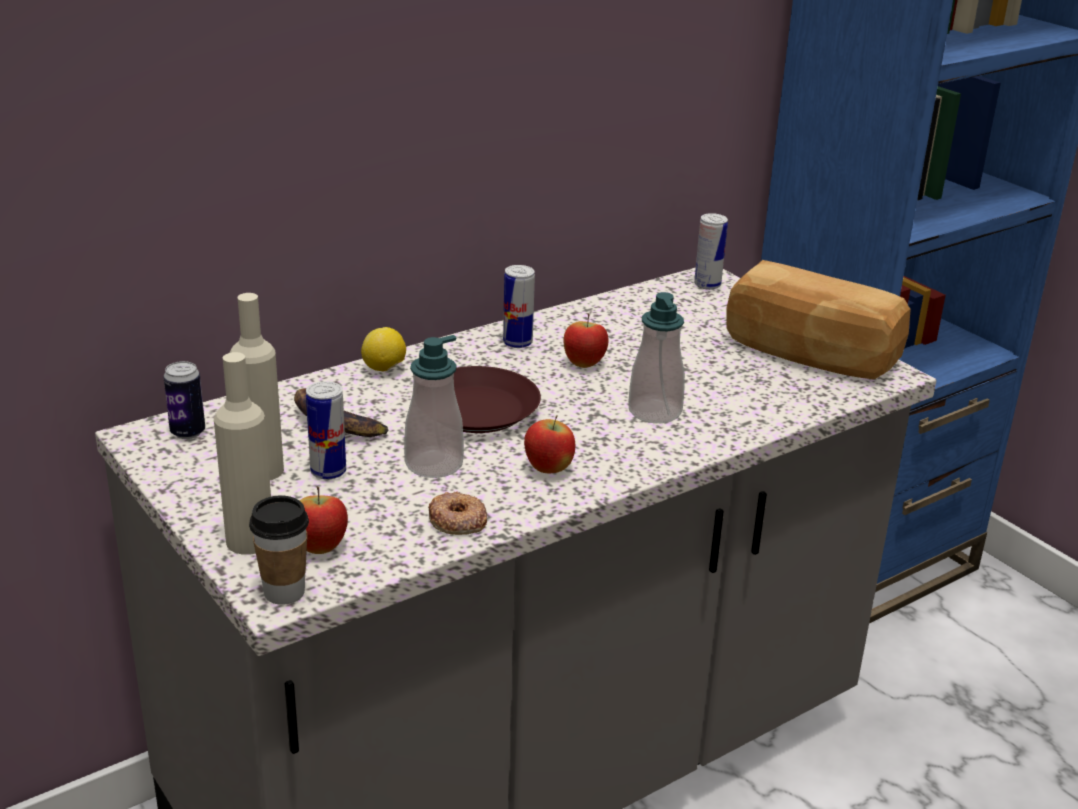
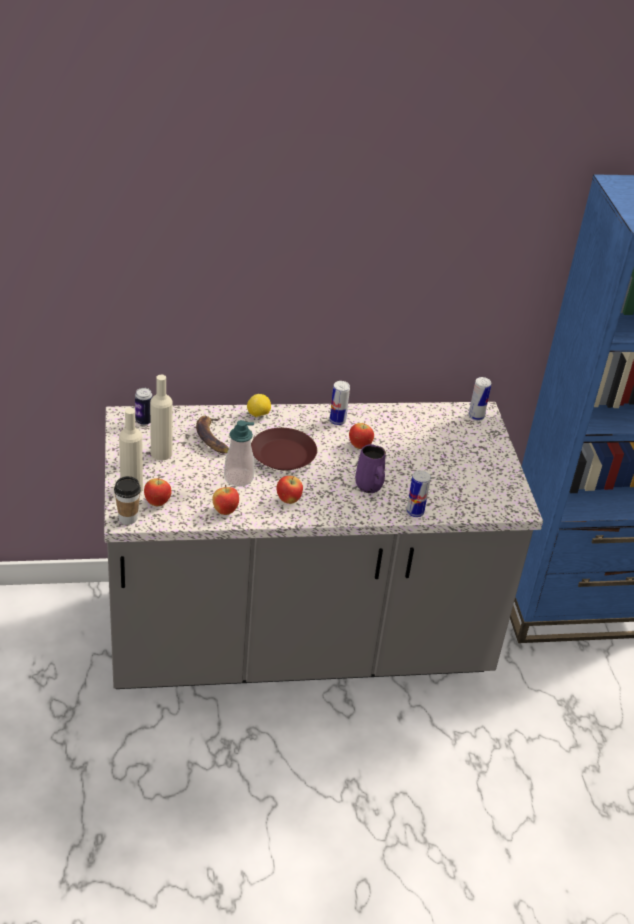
camera: 25 degrees right, 10 degrees up
can [306,381,346,480] -> can moved to [406,470,431,517]
donut [428,491,487,535] -> apple [212,485,239,515]
soap dispenser [628,292,685,423] -> purple mug [355,444,386,493]
bread [726,260,911,380] -> none

